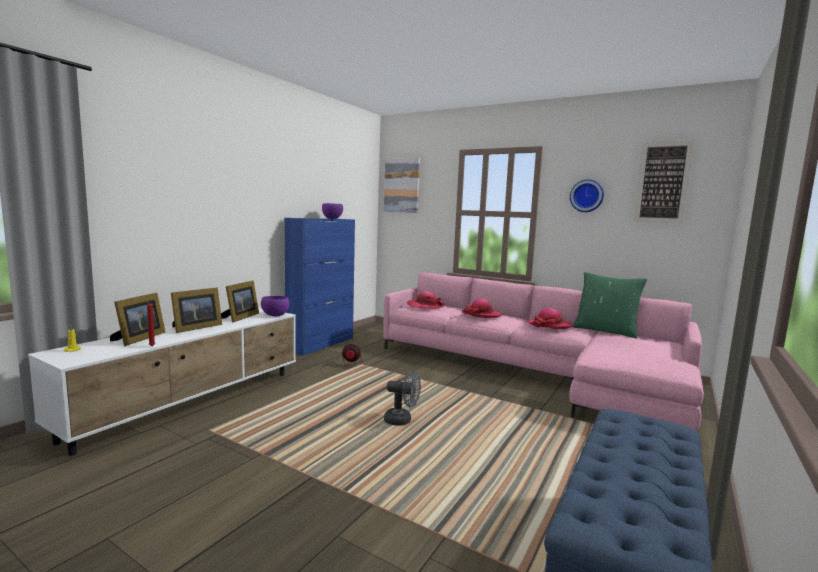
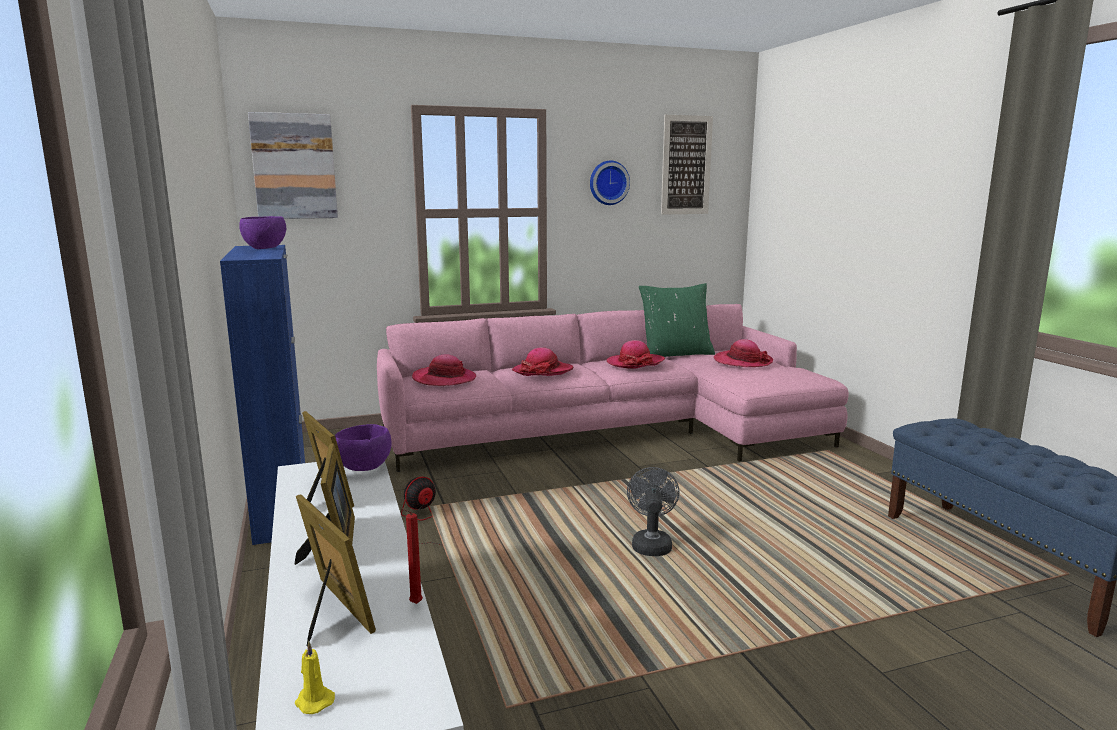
camera: 50 degrees left, 5 degrees up
grey fan [384,370,421,426] -> grey fan turned 45 degrees counterclockwise [627,467,680,556]
none -> hat [714,339,773,367]

